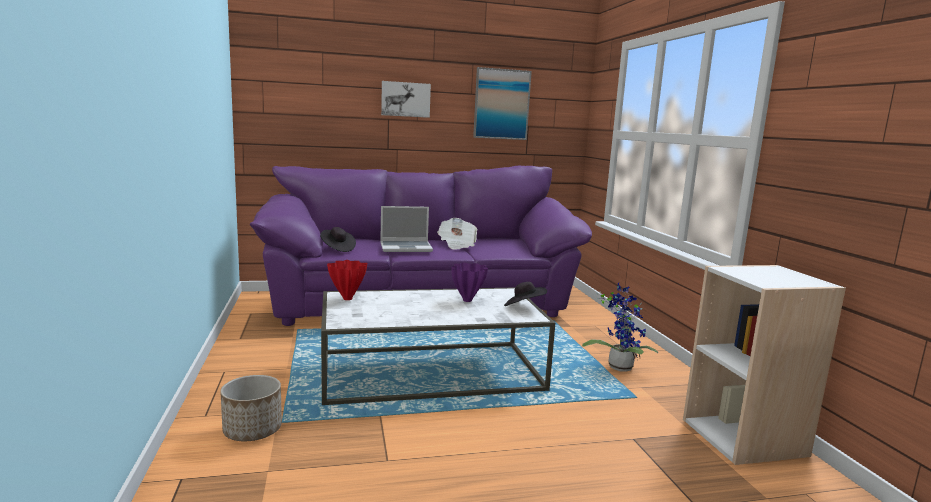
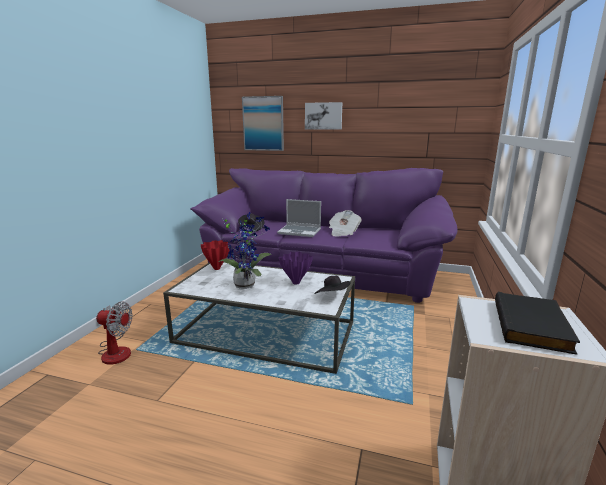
camera: 30 degrees right, 5 degrees up
planter [220,375,282,441] -> fan [96,301,133,365]
picture [473,67,532,140] -> picture moved to [242,96,284,151]
potted plant [582,283,658,372] -> potted plant moved to [219,212,271,289]
none -> black book [495,292,580,355]

